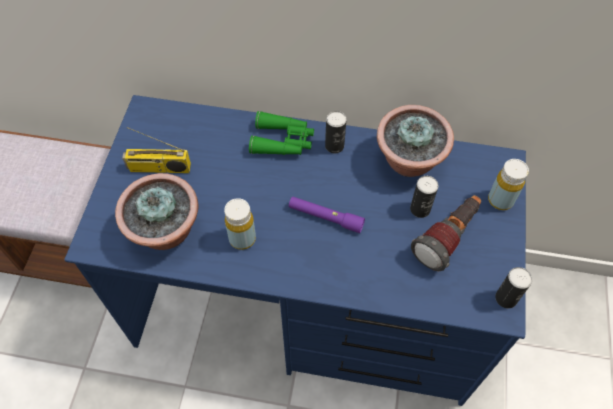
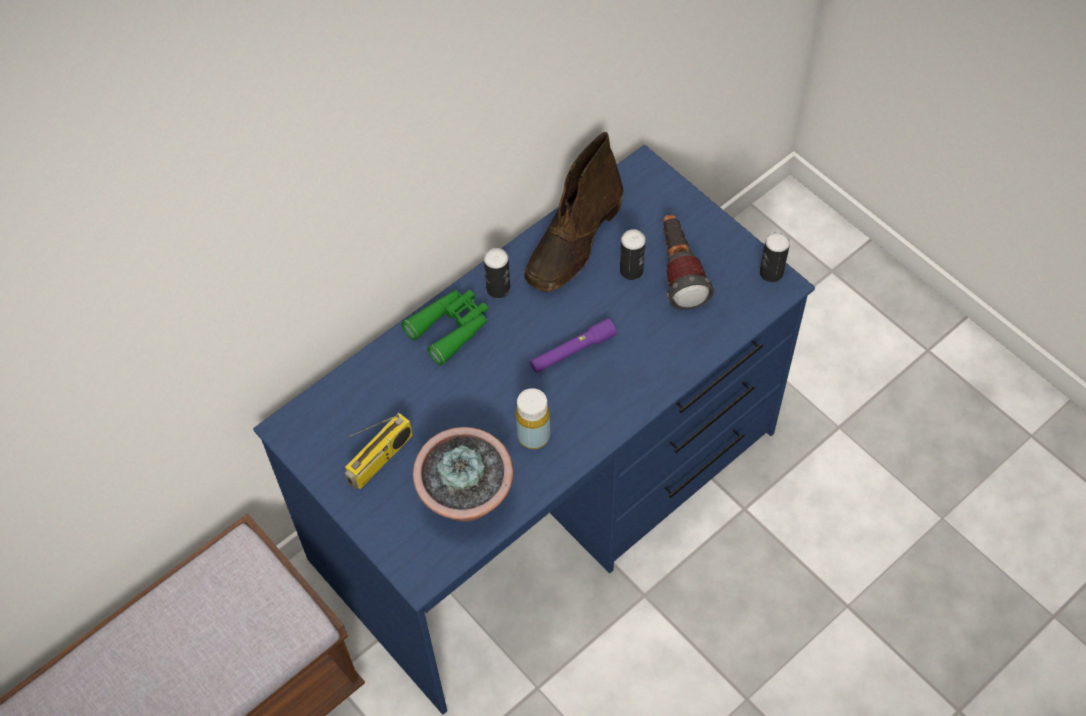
camera: 50 degrees left, 0 degrees up
potted plant [377,105,454,177] -> brown boot [524,132,623,292]
yellow bottle [488,159,529,210] -> none

